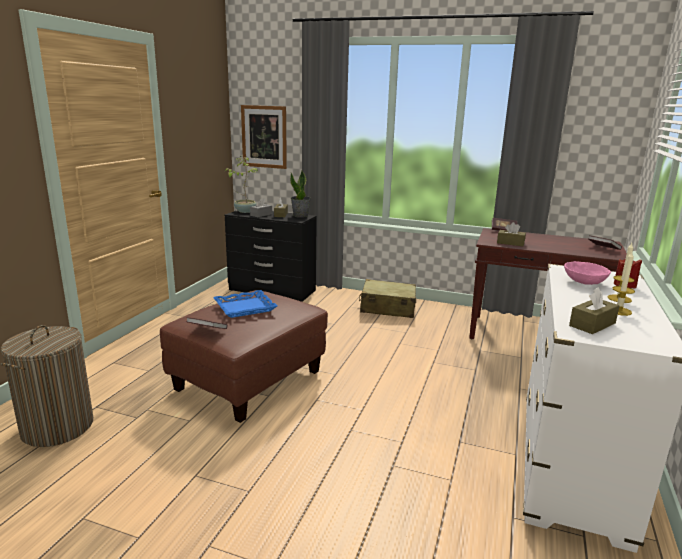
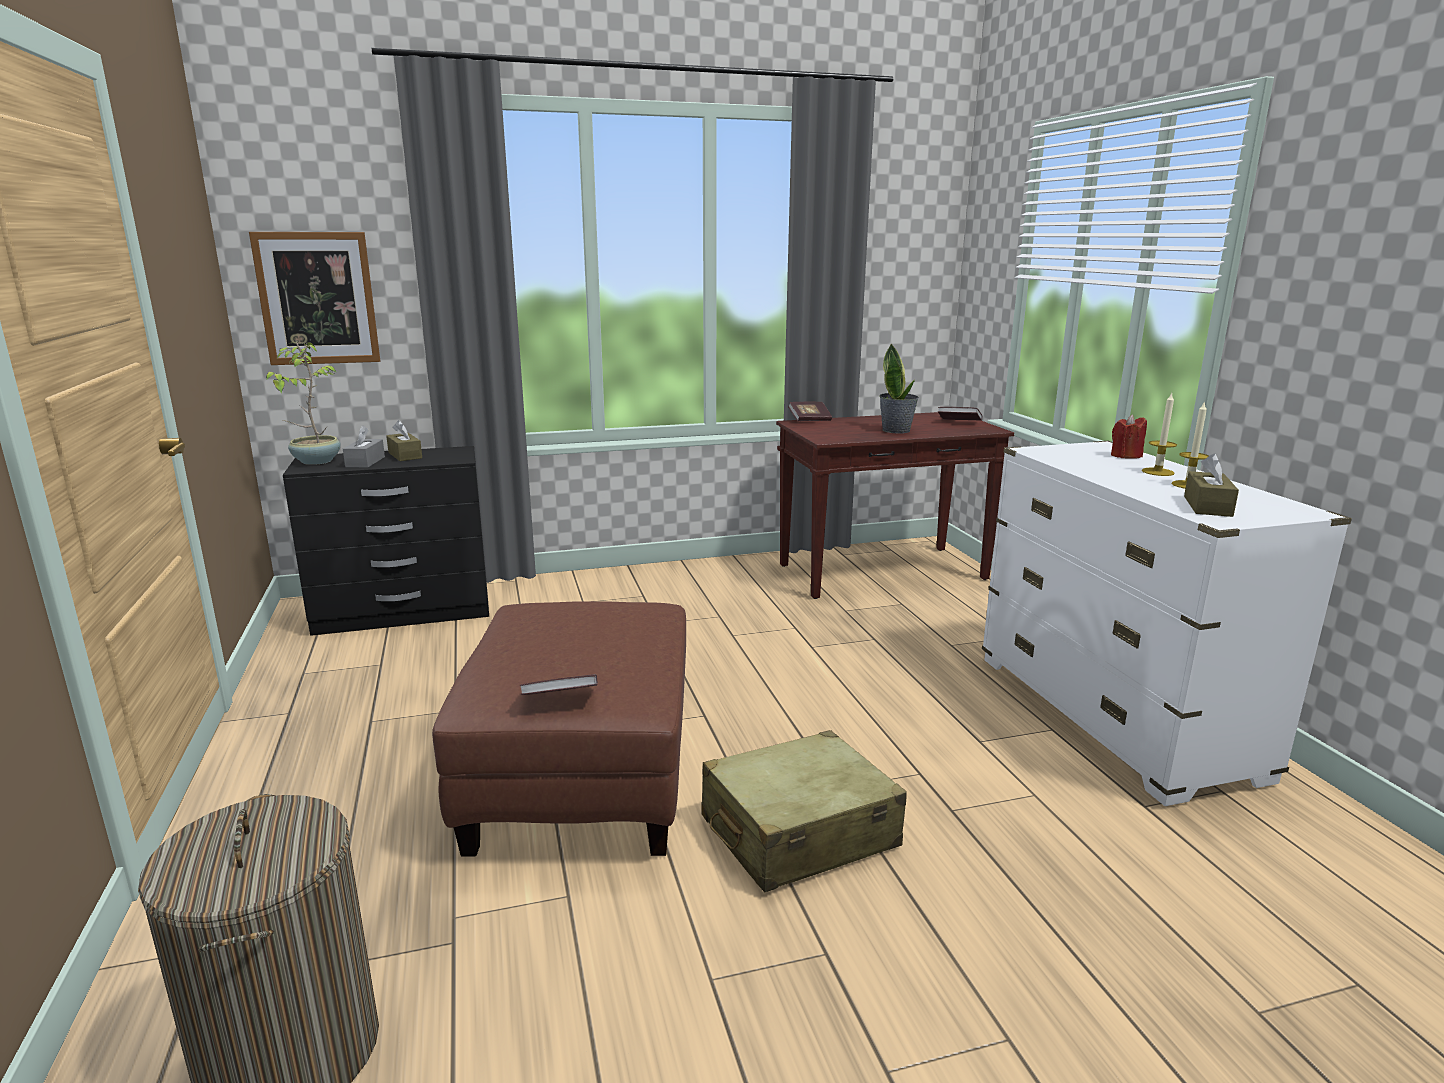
camera: 35 degrees left, 0 degrees up
blue tray [213,290,277,318] -> none
potted plant [290,171,311,218] -> potted plant moved to [879,343,919,434]
beige suitcase [359,279,416,318] -> beige suitcase moved to [701,730,907,892]
brown tissue box [497,222,526,246] -> none
pink bowl [564,261,611,285] -> none

